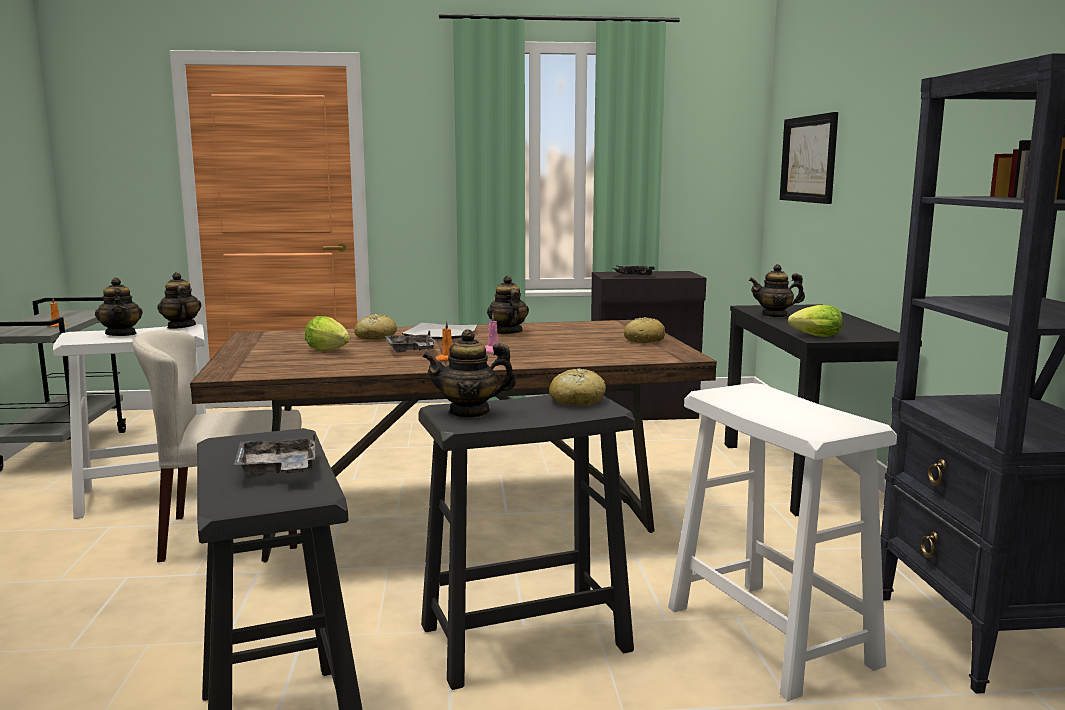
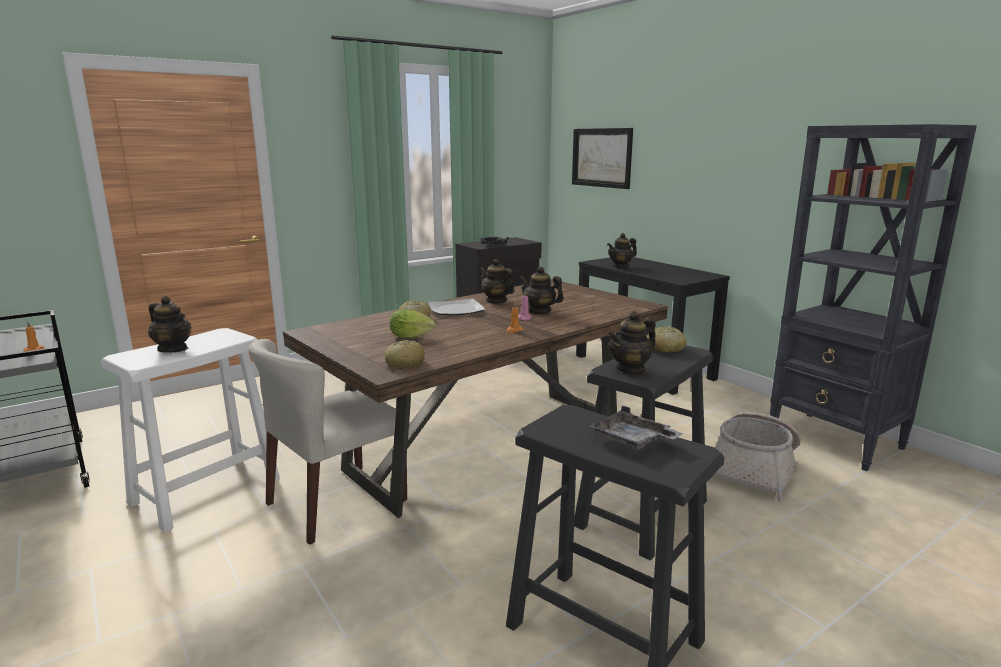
camera: 30 degrees left, 5 degrees up
teapot [157,272,202,329] -> teapot moved to [519,267,564,314]
grey tray [385,330,436,353] -> none
bread [624,317,665,343] -> bread moved to [385,340,425,368]
white stool [668,383,897,701] -> basket [714,412,801,502]
lettuce [788,305,843,337] -> none

